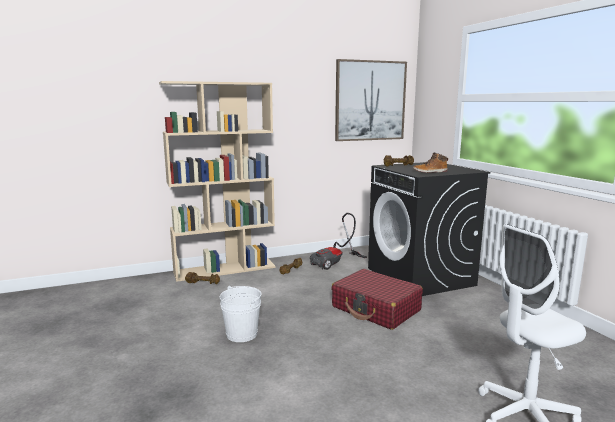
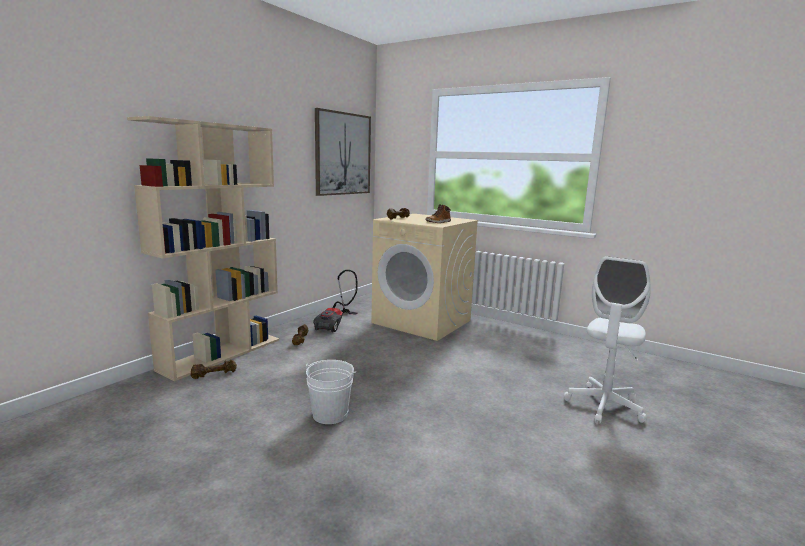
camera: 35 degrees left, 0 degrees up
red suitcase [332,269,423,330] -> none
black washing machine [368,162,491,296] -> beige washing machine [371,214,479,341]

